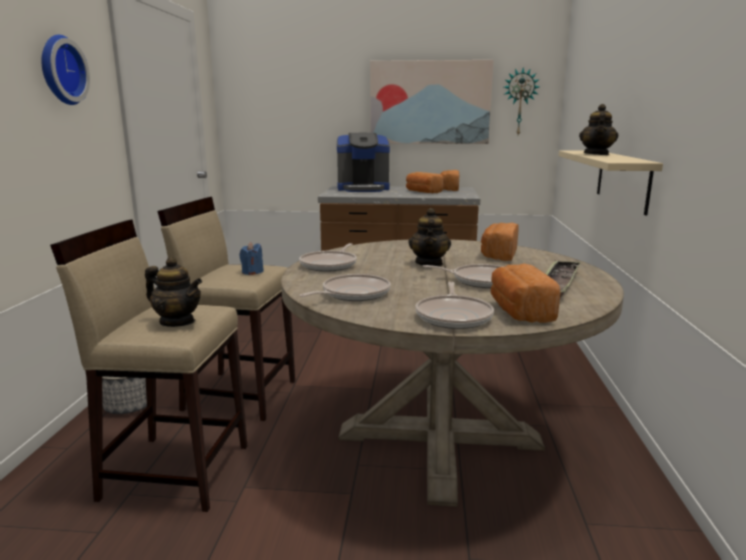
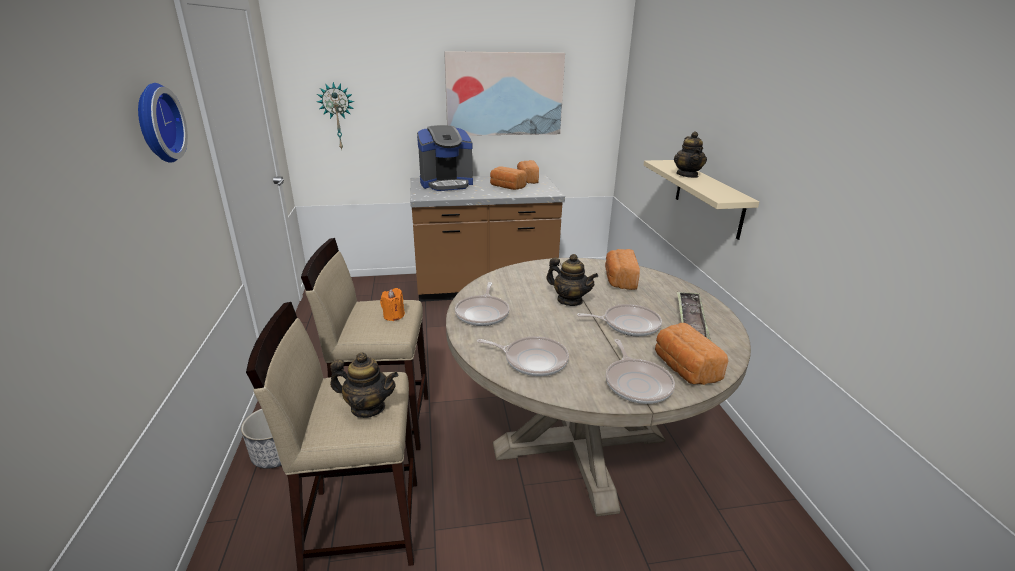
camera: 15 degrees left, 10 degrees up
blue candle [239,242,264,275] -> orange candle [380,288,405,321]
frying pan [299,274,391,301] -> frying pan turned 75 degrees clockwise [477,336,569,376]
teapot [408,208,451,266] -> teapot turned 45 degrees counterclockwise [546,254,598,306]
wall clock [504,68,540,135] -> wall clock moved to [317,82,354,150]

